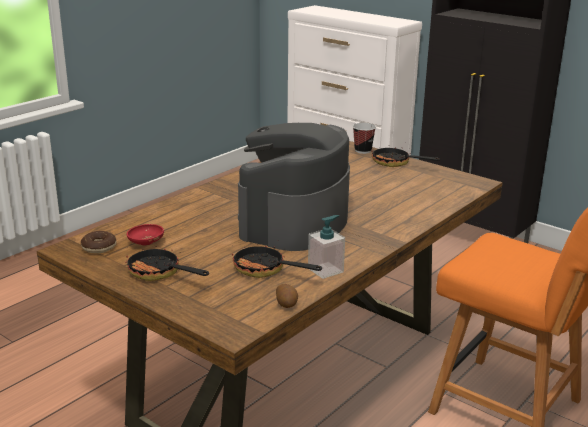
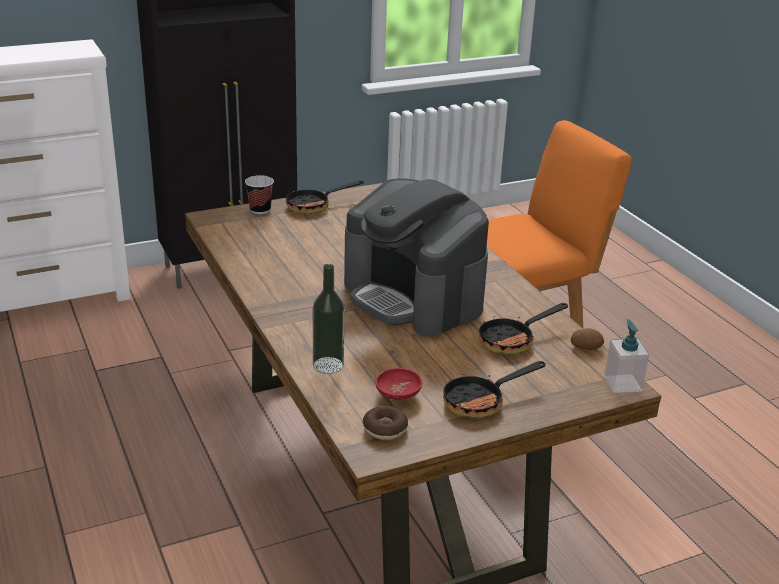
camera: 65 degrees left, 5 degrees up
soap dispenser [308,215,345,279] -> soap dispenser moved to [604,319,650,393]
none -> bottle [313,264,345,374]

